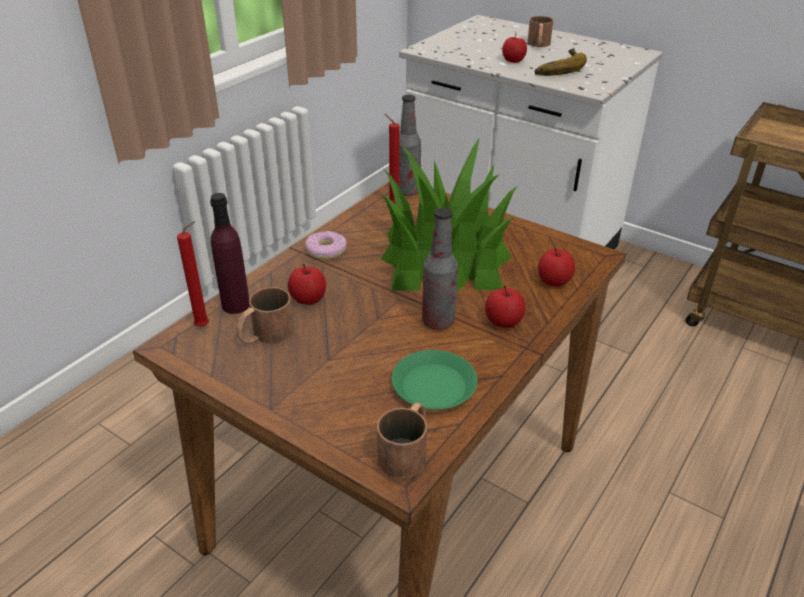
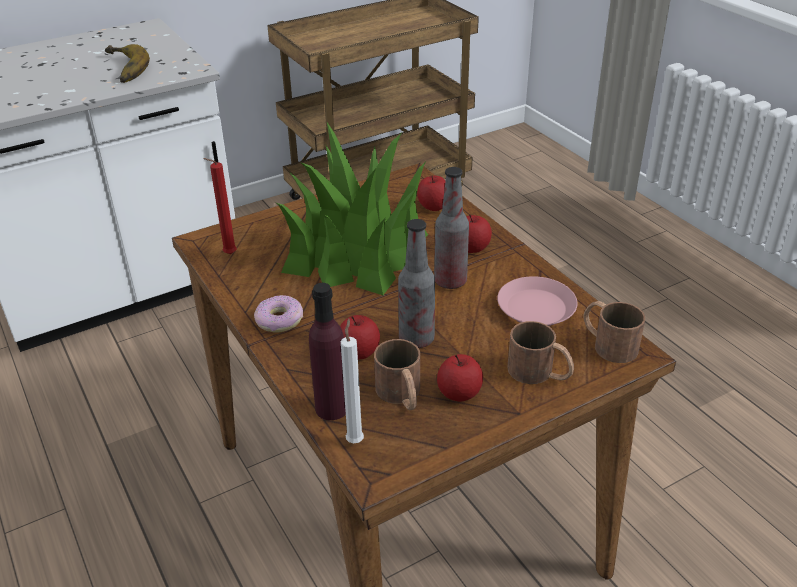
camera: 65 degrees left, 0 degrees up
red candle [177,221,209,327] -> white candle [341,318,364,443]
green plate [392,350,477,410] -> pink plate [497,276,578,326]
bottle [399,95,421,196] -> bottle moved to [398,219,435,348]
apple [502,33,527,63] -> apple moved to [437,354,483,402]
brown mug [527,16,553,47] -> brown mug moved to [507,321,574,384]

